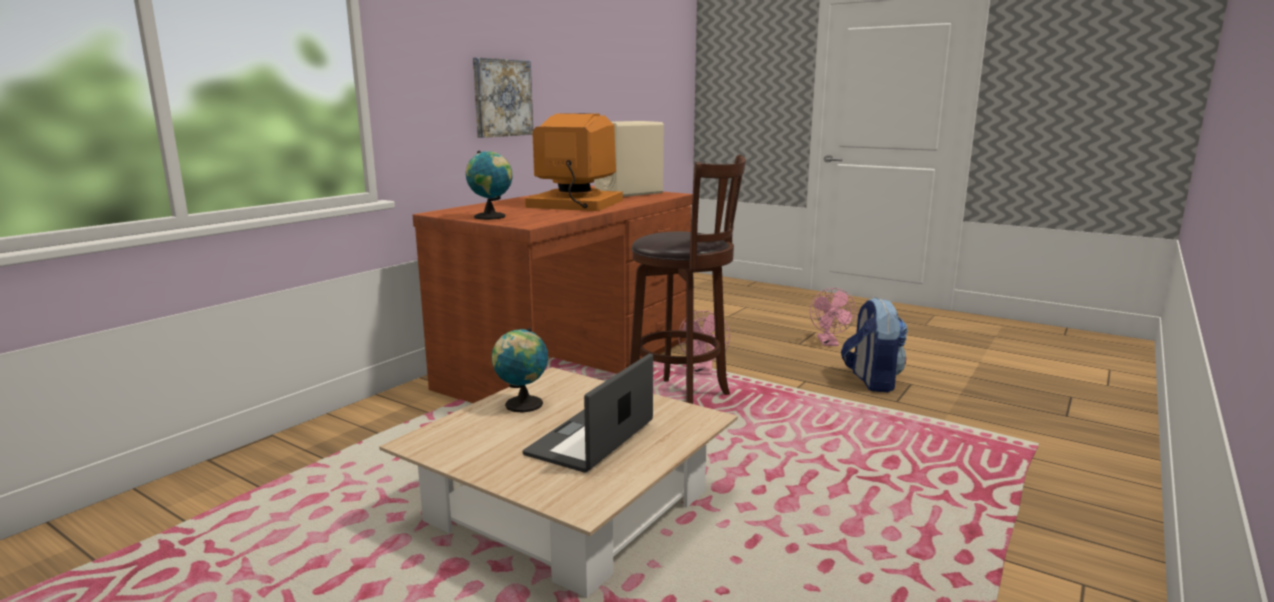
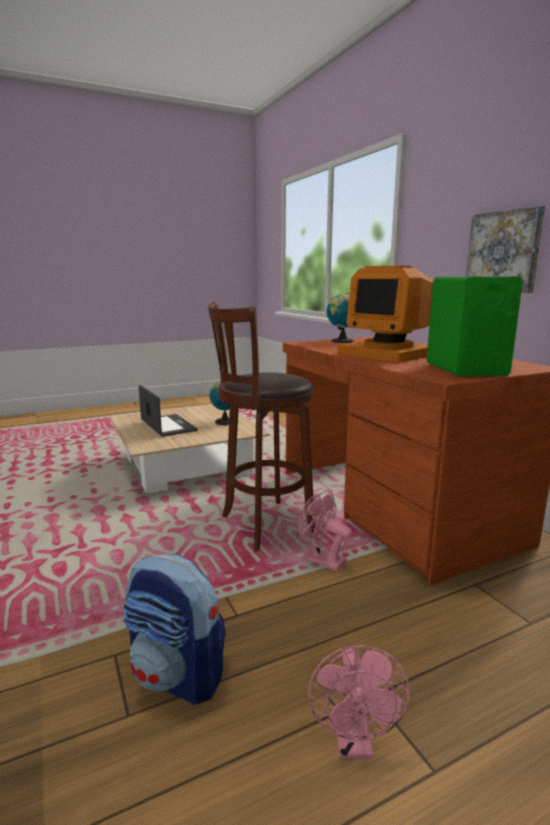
camera: 120 degrees right, 0 degrees up
monitor [525,113,623,211] -> monitor turned 90 degrees clockwise [337,266,434,363]
beige speaker [595,121,664,197] -> green speaker [427,277,523,376]
pink fan [810,288,856,346] -> pink fan turned 120 degrees counterclockwise [308,645,410,759]

